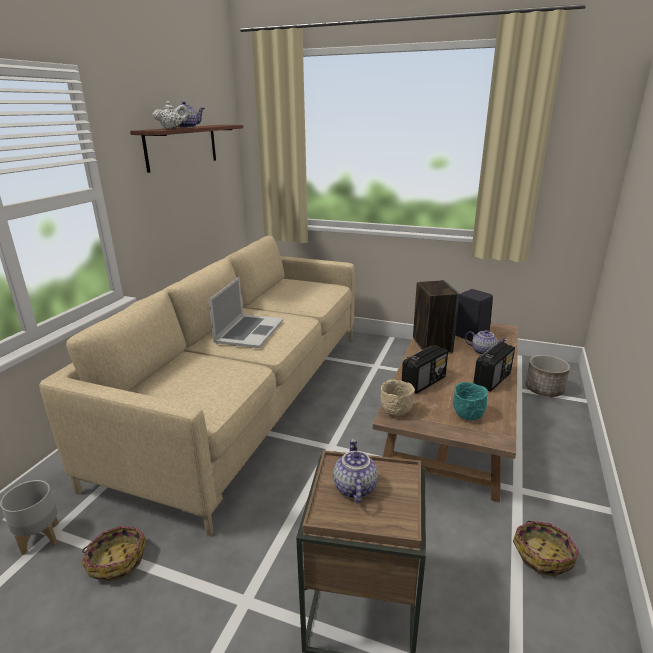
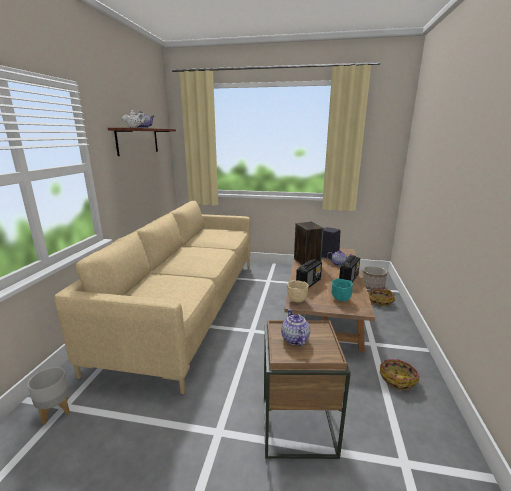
camera: 10 degrees left, 5 degrees down
basket [82,526,146,582] -> basket moved to [368,289,395,306]
laptop [209,277,283,348] -> none

